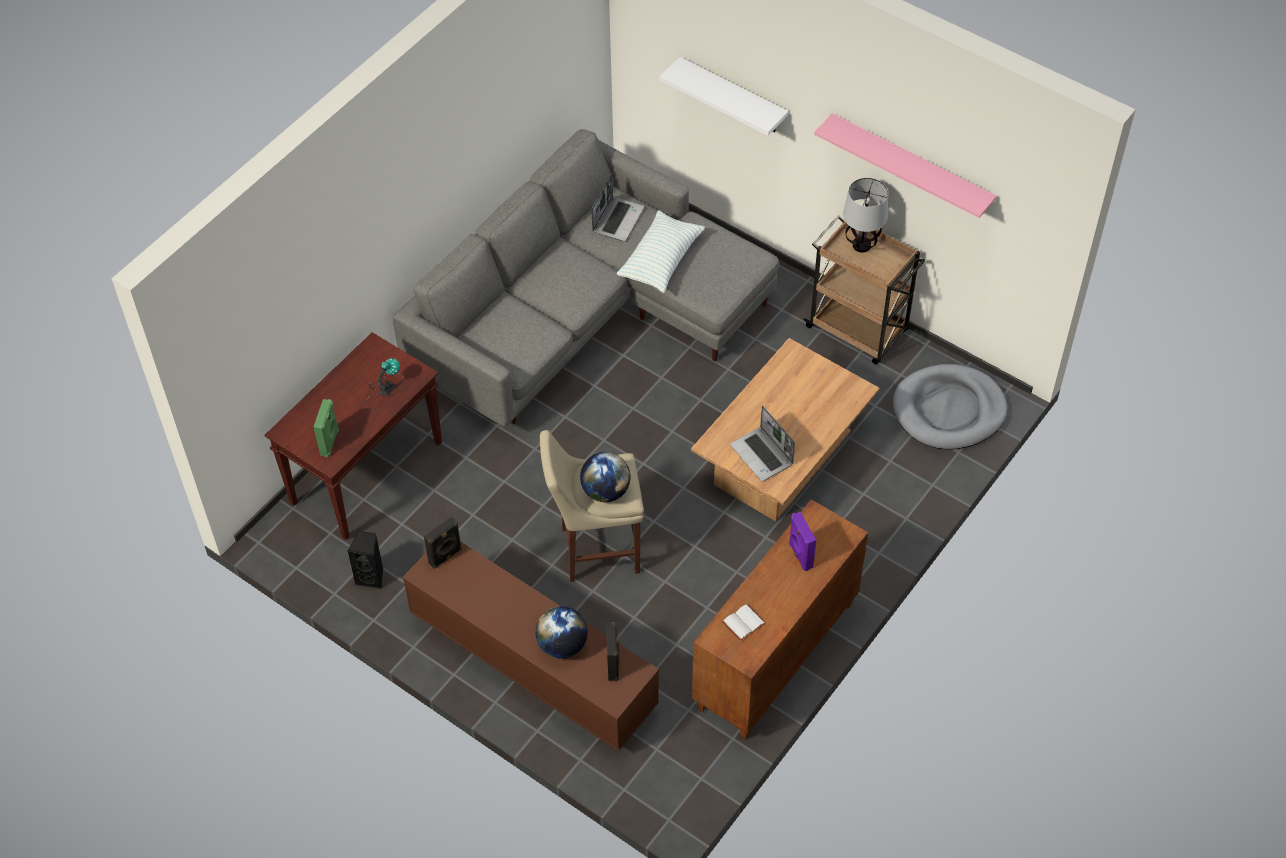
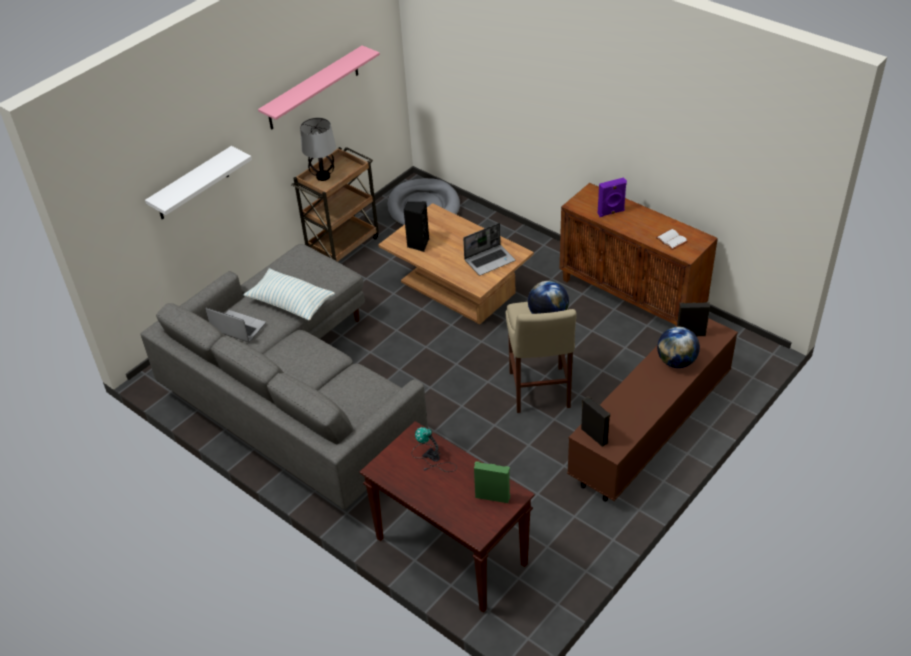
camera: 85 degrees left, 10 degrees down
black speaker [348,531,383,589] -> black speaker moved to [404,201,429,252]

